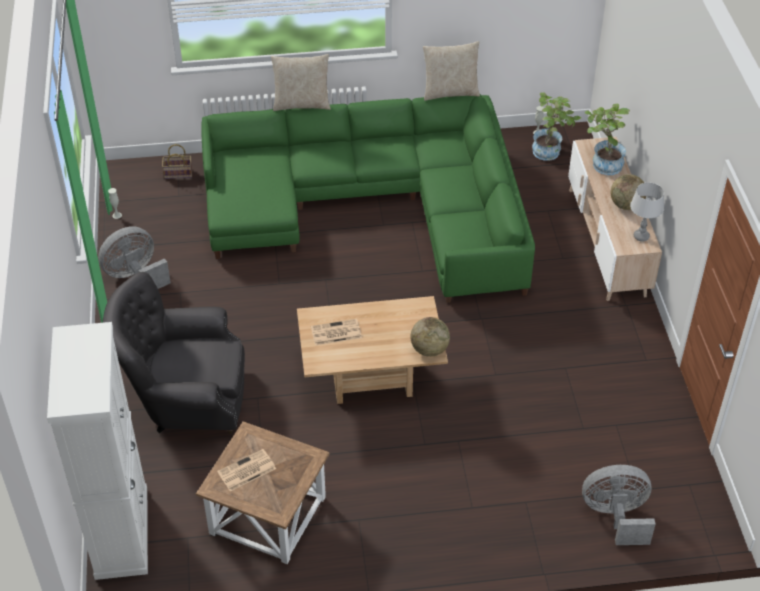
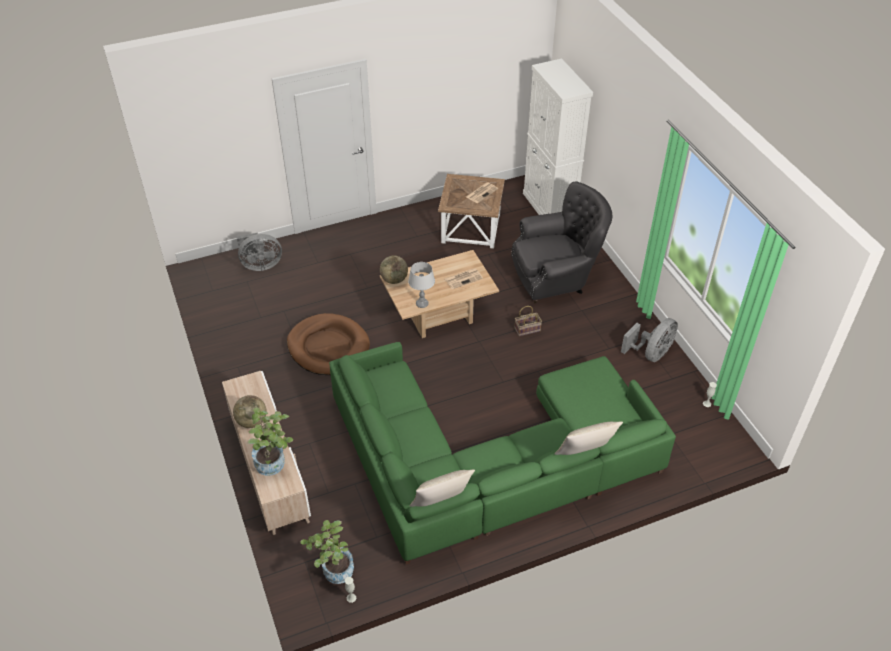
camera: 165 degrees right, 0 degrees up
basket [162,144,192,179] -> basket moved to [515,306,542,336]
grey table lamp [630,183,664,242] -> grey table lamp moved to [408,262,435,308]
none -> brown dog bed [287,313,370,375]

